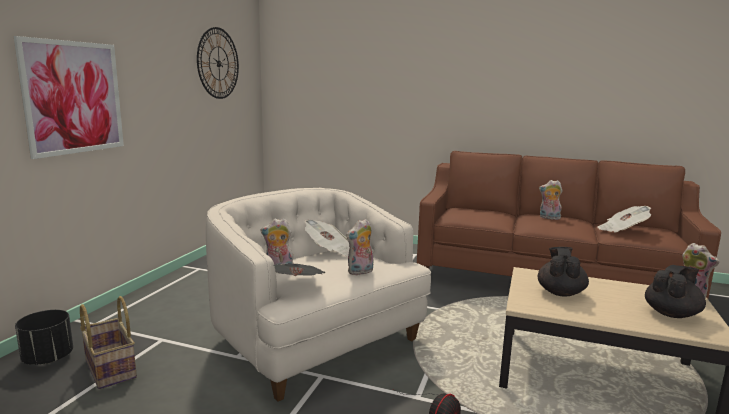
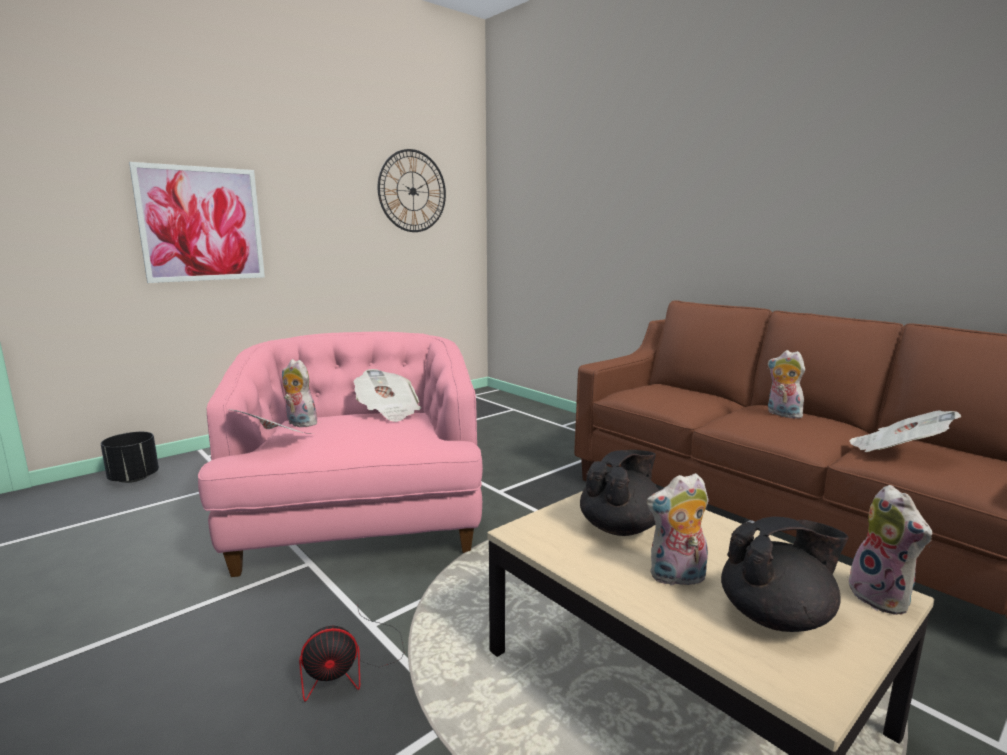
camera: 30 degrees right, 0 degrees up
basket [80,296,137,389] -> none
white armchair [206,188,431,402] -> pink armchair [198,331,483,577]
plush toy [346,219,373,275] -> plush toy moved to [646,473,709,586]

